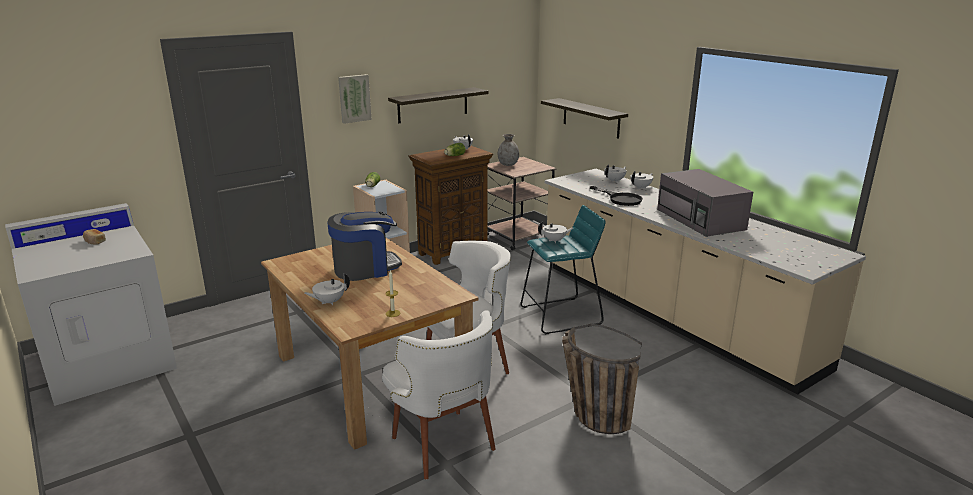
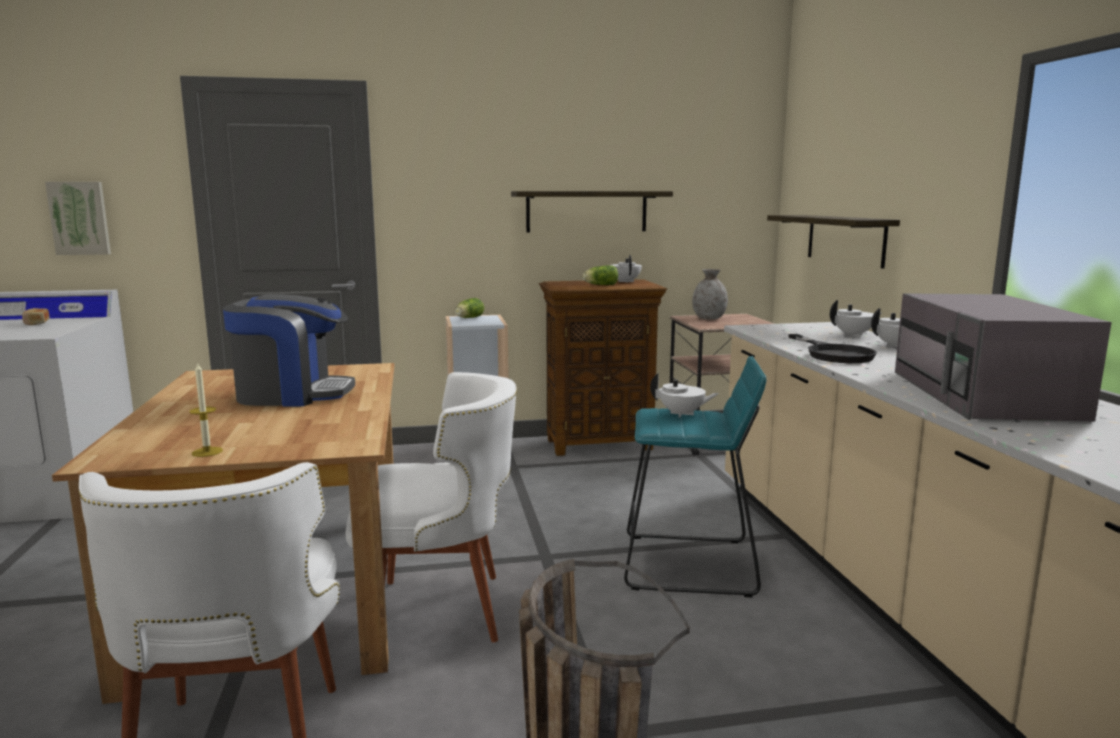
camera: 25 degrees right, 10 degrees down
white teapot [304,273,350,305] -> none
picture [338,74,372,124] -> picture moved to [45,182,111,255]

